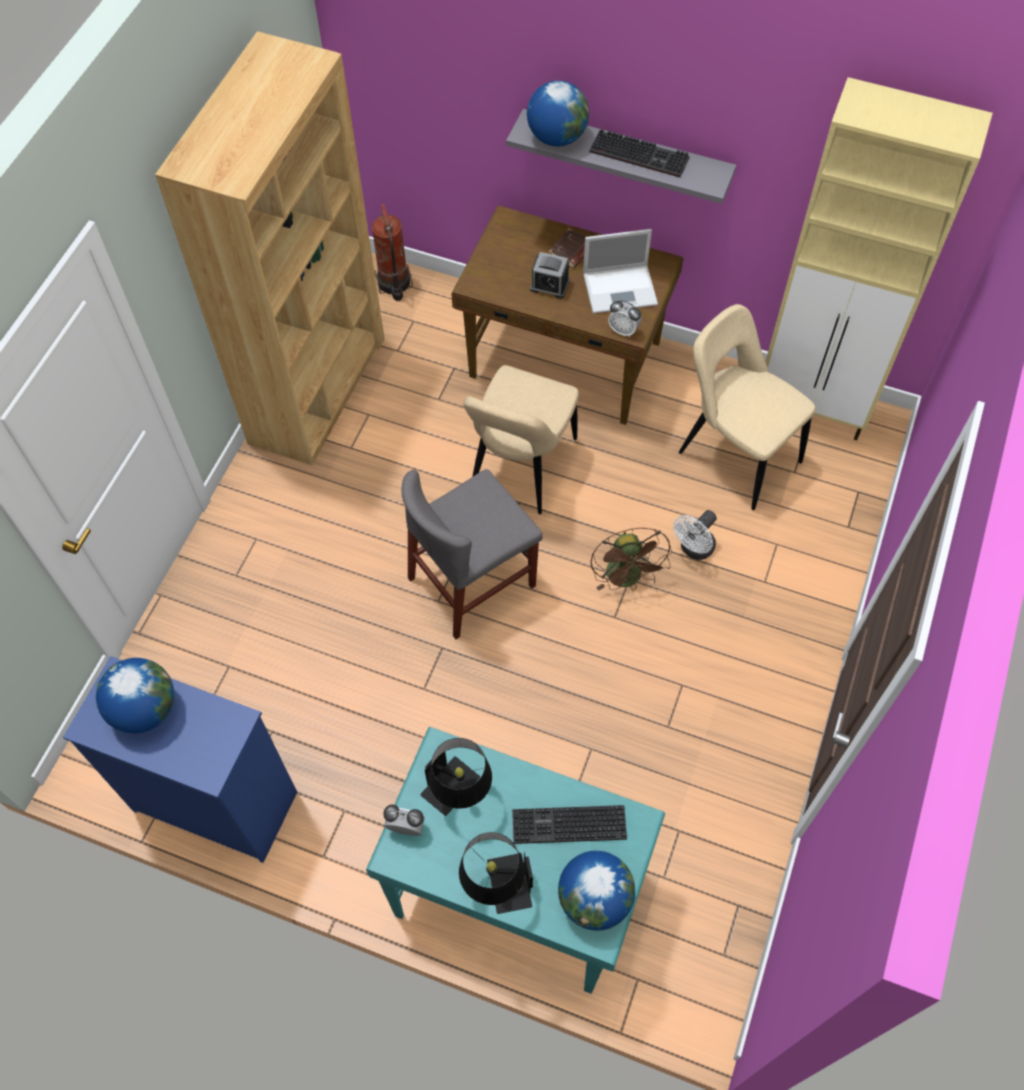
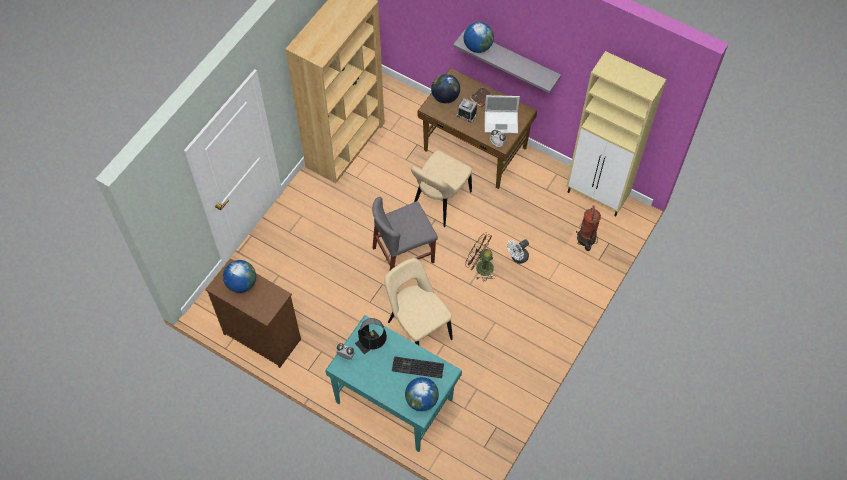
camera: 10 degrees right, 0 degrees up
blue dresser [63,656,297,863] -> brown dresser [205,258,301,368]
fire extinguisher [372,204,413,301] -> fire extinguisher moved to [576,205,601,251]
black table lamp [459,832,533,914] -> none
keyboard [589,129,689,178] -> none
brown fan [590,528,672,591] -> brown fan turned 120 degrees clockwise [465,232,496,282]
beige chair [679,304,815,510] -> beige chair moved to [384,258,453,345]
none -> globe [431,74,460,103]

